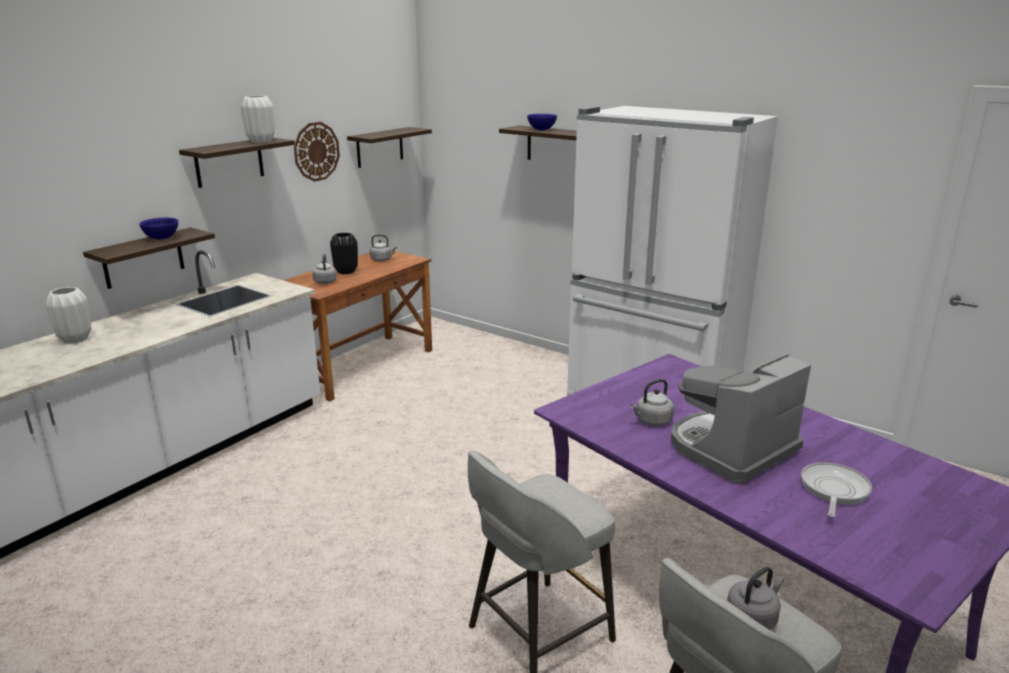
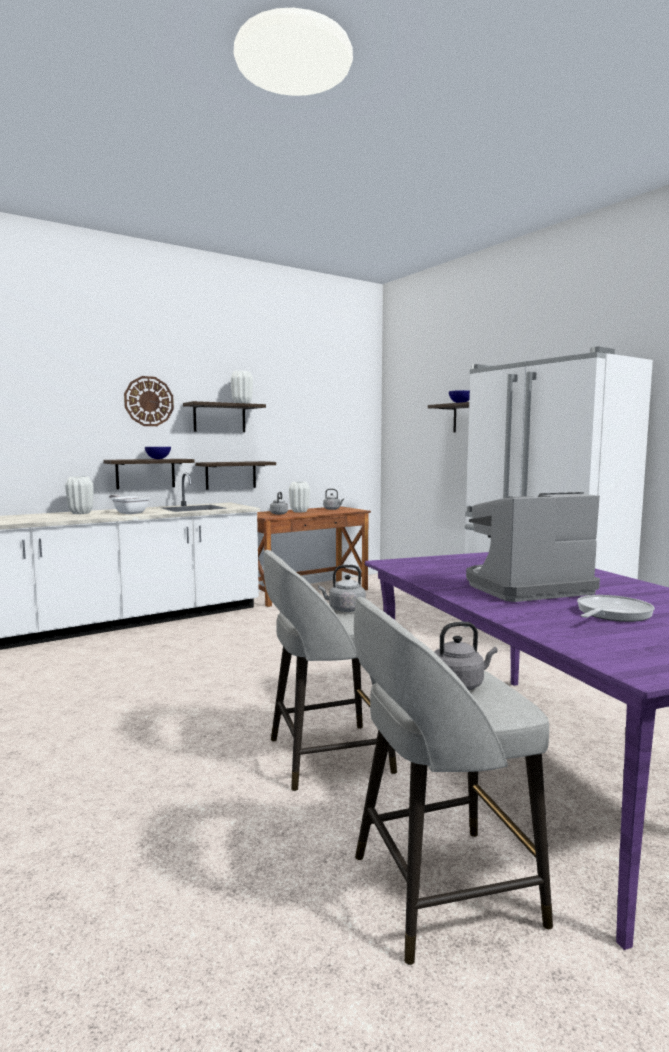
camera: 20 degrees right, 15 degrees down
wall clock [294,122,340,182] -> wall clock moved to [124,376,174,426]
black vase [330,233,358,274] -> white vase [289,482,310,513]
shelf [347,127,432,168] -> shelf moved to [196,461,276,490]
grey kettle [630,379,674,426] -> grey kettle moved to [318,565,366,612]
none -> frying pan [109,494,150,514]

